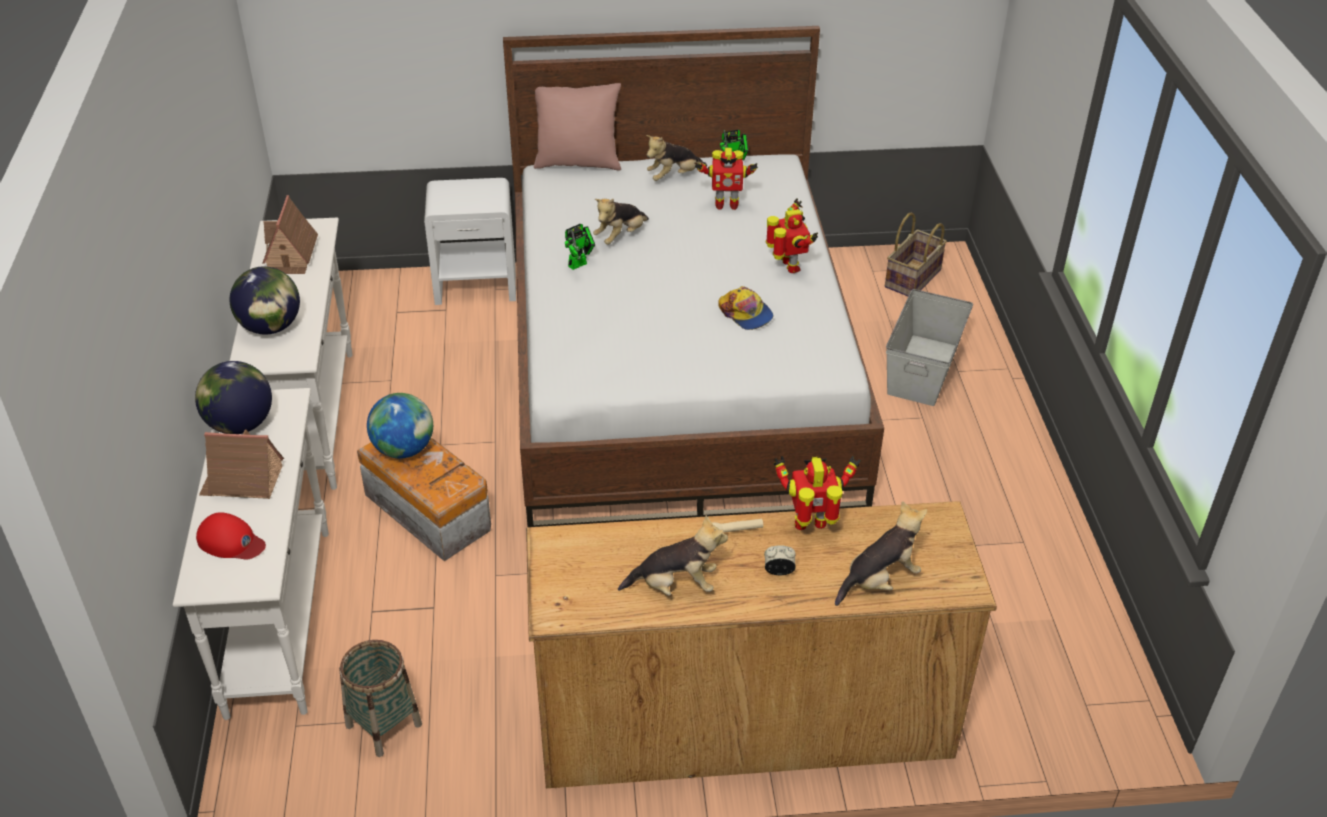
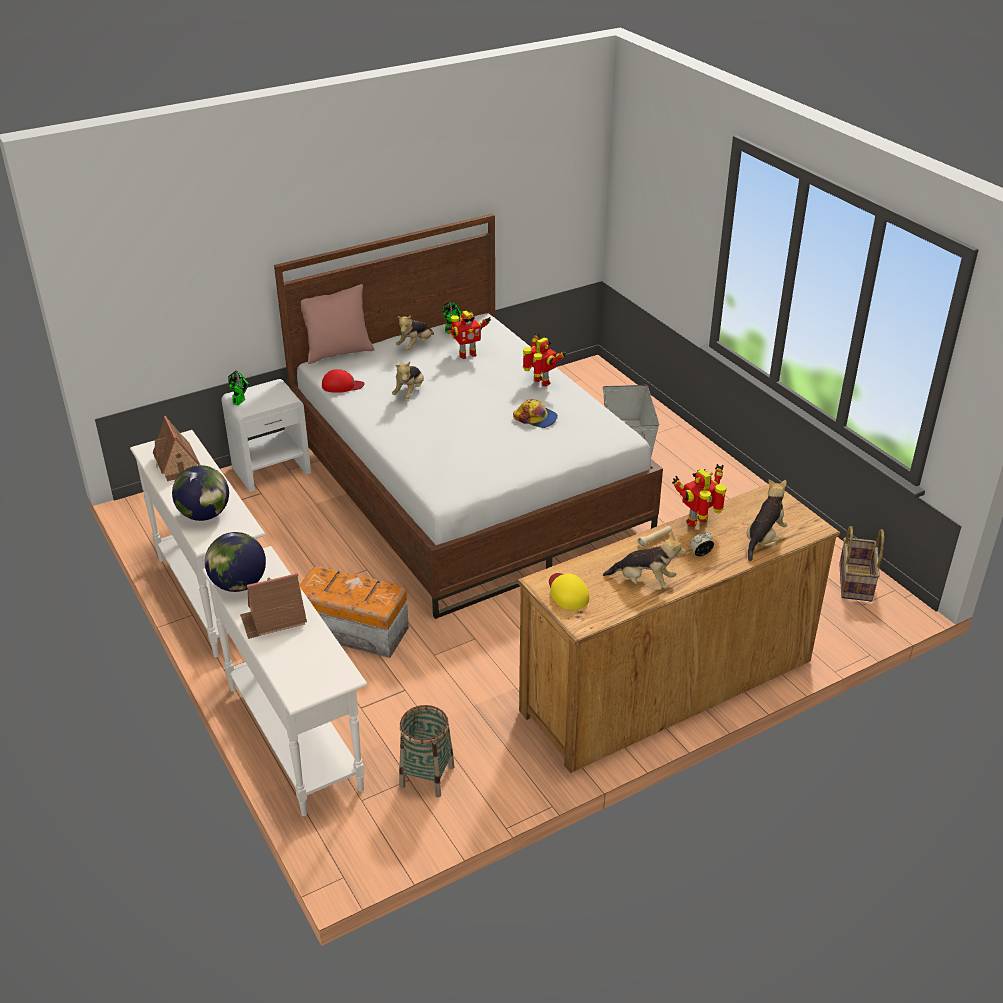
camera: 25 degrees left, 5 degrees down
red cap [196,512,266,559] -> red cap moved to [322,369,365,393]
globe [367,393,433,459] -> none
toy robot [565,224,595,270] -> toy robot moved to [228,371,249,406]
plush toy [618,515,728,596] -> plush toy turned 45 degrees clockwise [603,531,686,589]
basket [885,212,947,296] -> basket moved to [839,526,884,602]
none -> yellow cap [549,573,589,610]

